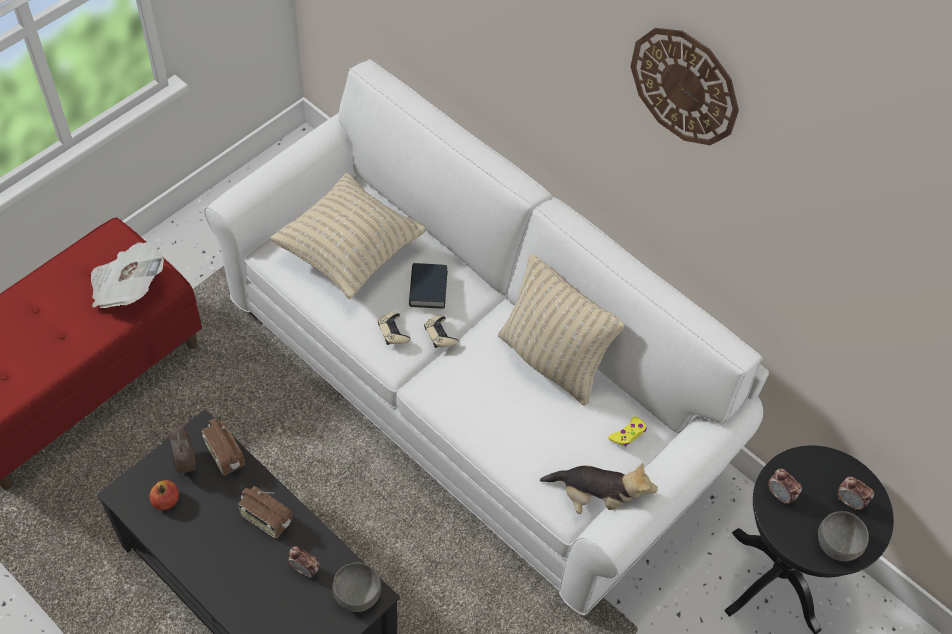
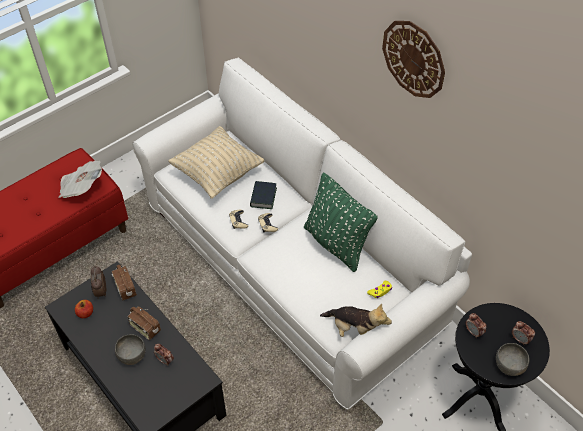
camera: 10 degrees right, 5 degrees down
grey bowl [333,562,381,612] -> grey bowl moved to [115,334,146,365]
beige pillow [498,254,625,406] -> green pillow [304,173,378,272]

